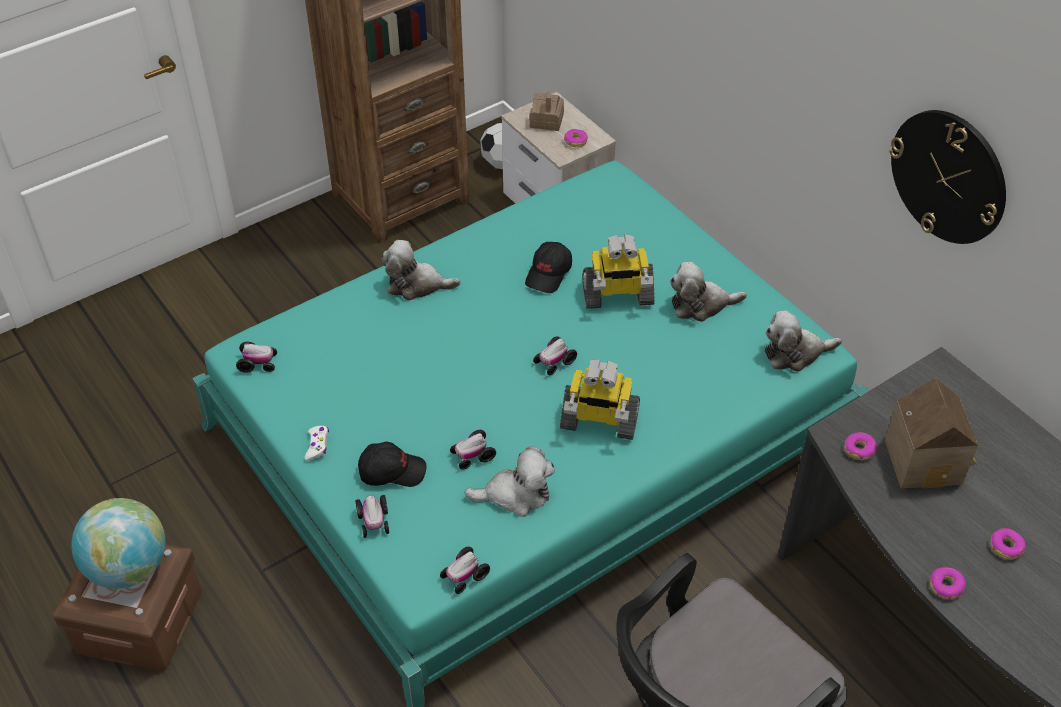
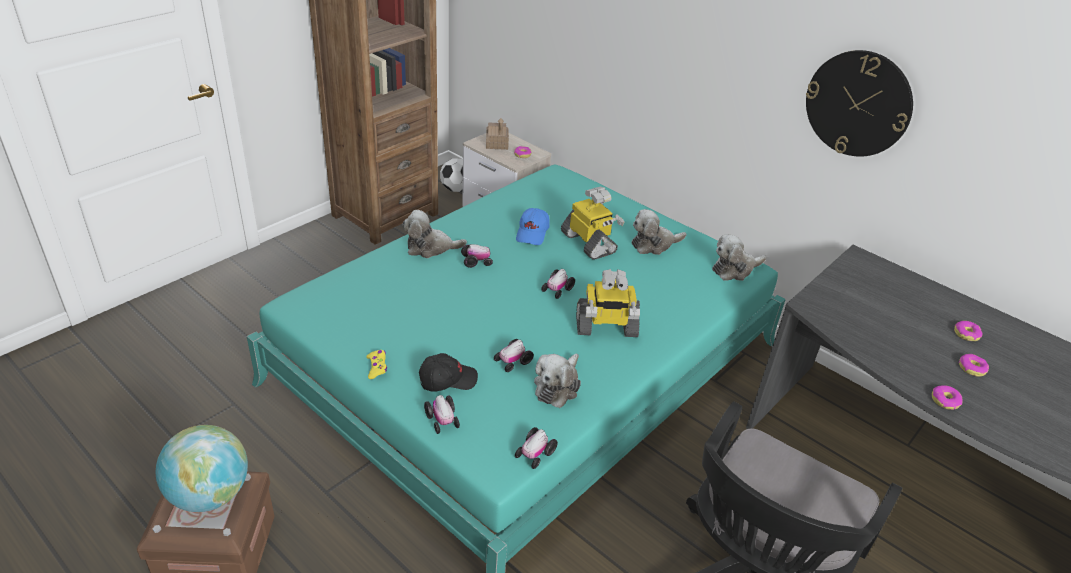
camera: 15 degrees left, 10 degrees down
toy car [236,342,277,373] -> toy car moved to [461,244,493,268]
white game controller [305,426,329,461] -> yellow game controller [366,350,387,379]
plush toy [464,446,555,517] -> plush toy turned 135 degrees clockwise [534,353,581,408]
black cap [525,242,572,293] -> blue cap [516,208,550,245]
toy robot [583,234,655,308] -> toy robot turned 105 degrees counterclockwise [561,187,625,260]
donut [844,432,877,460] -> donut moved to [954,321,983,341]
toy house [885,378,978,489] -> none

